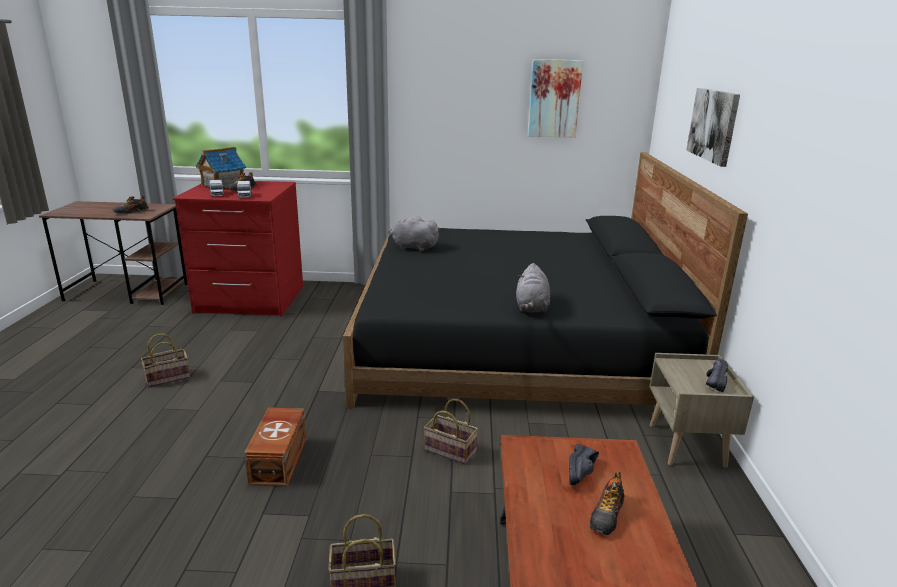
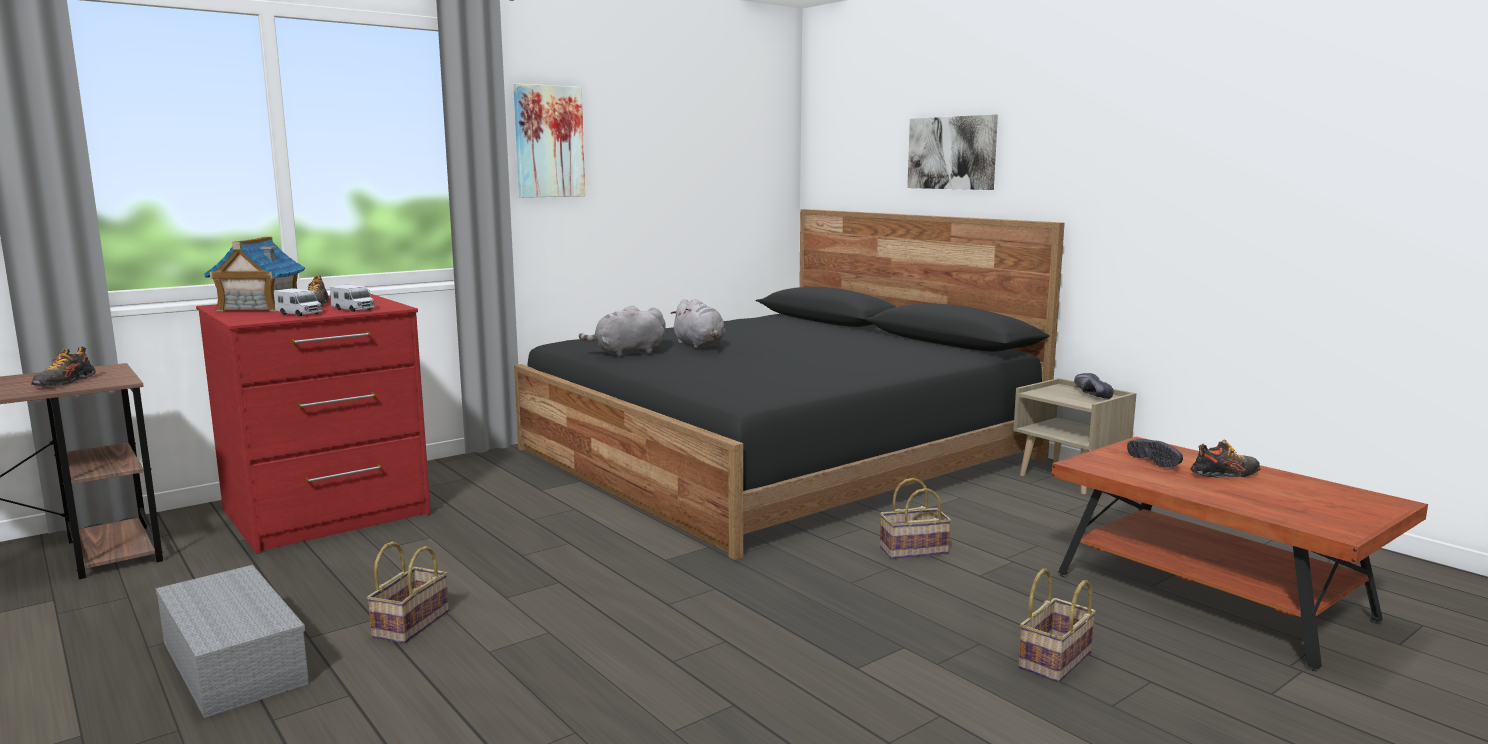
camera: 40 degrees left, 10 degrees down
brown storage box [244,408,307,486] -> none
grey plush toy [516,263,550,313] -> grey plush toy moved to [670,299,725,348]
picture [528,59,583,138] -> picture moved to [513,83,585,198]
shoe [590,472,624,535] -> shoe turned 90 degrees counterclockwise [1191,439,1260,478]
none -> grey storage box [155,565,309,718]

